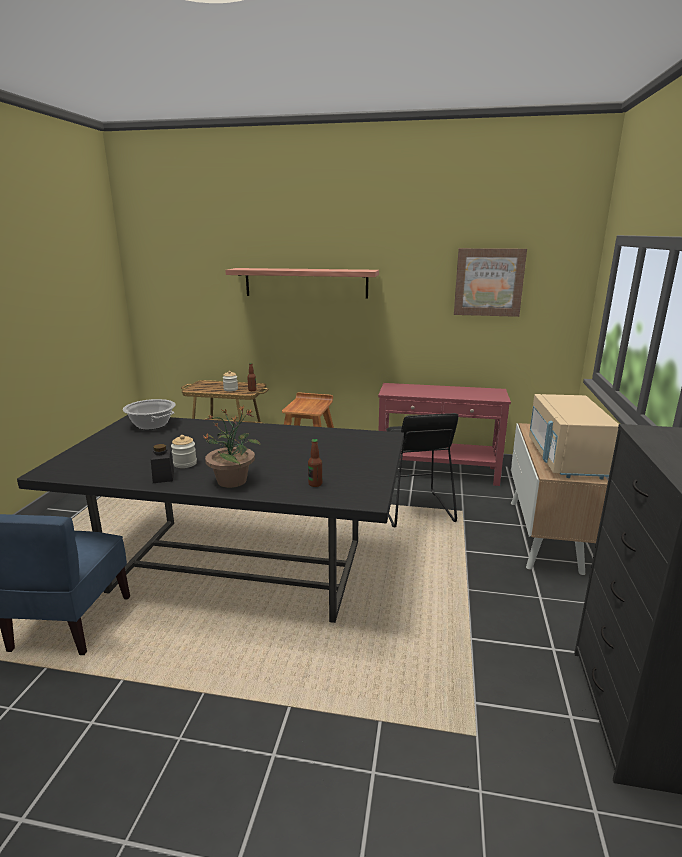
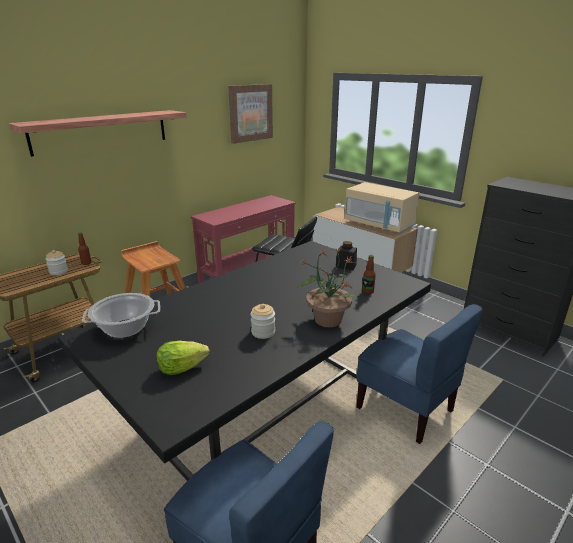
camera: 55 degrees left, 5 degrees up
black jar [151,444,174,483] -> black jar moved to [336,241,357,270]
none -> lettuce [157,341,209,375]
none -> blue chair [356,304,483,444]

